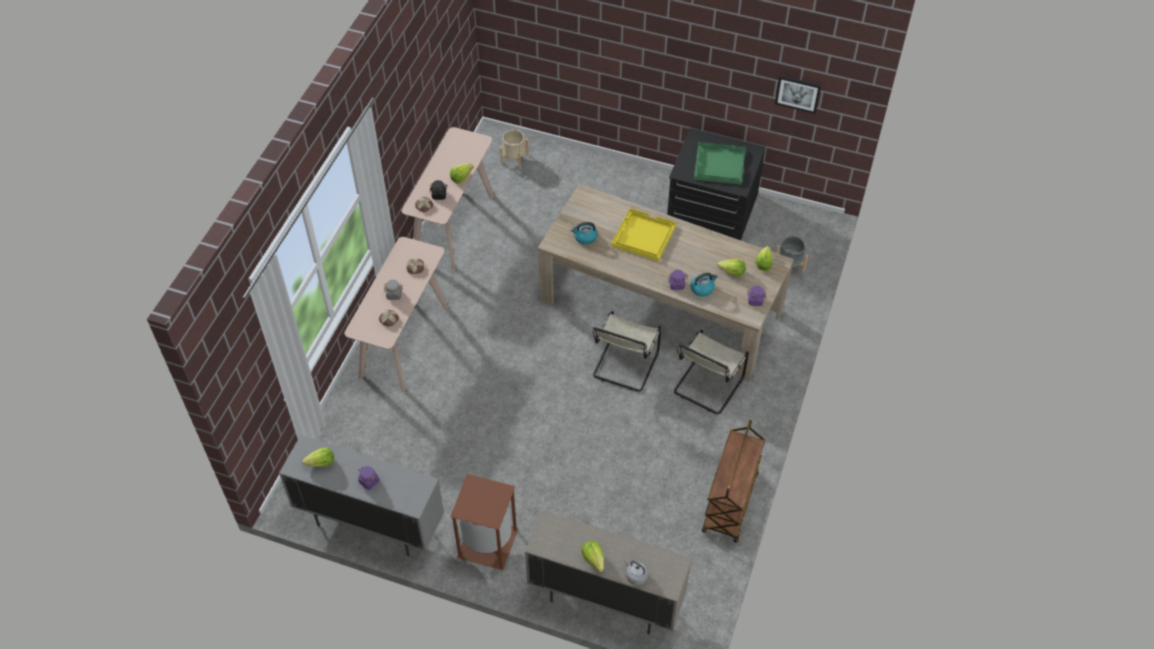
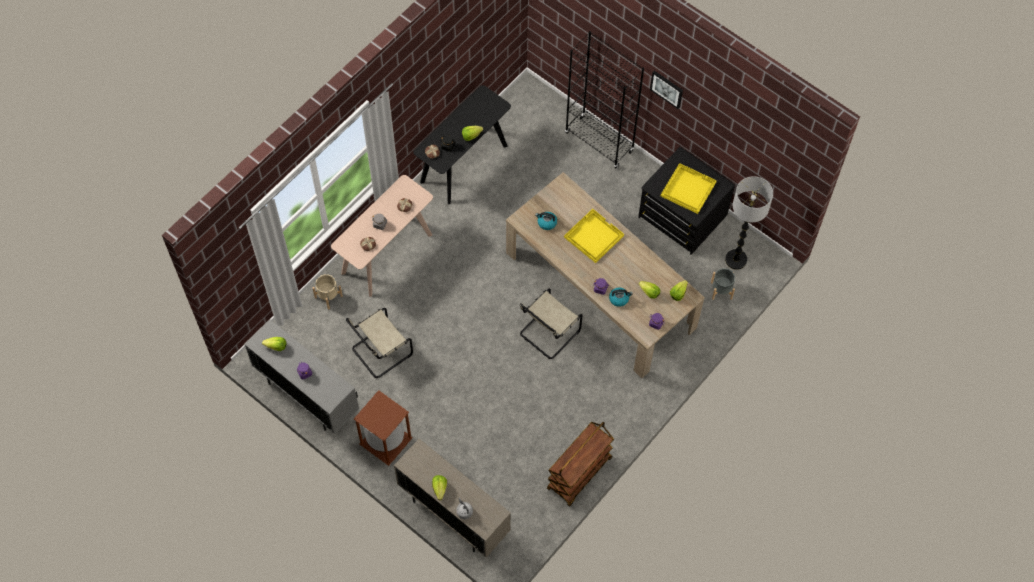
camera: 20 degrees right, 10 degrees up
beige console table [402,127,494,270] -> black console table [413,85,511,204]
beige planter [500,130,529,170] -> beige planter moved to [312,274,343,309]
beige chair [674,330,749,414] -> beige chair moved to [346,308,413,378]
green tray [694,142,746,185] -> yellow tray [661,163,717,214]
picture [775,75,821,114] -> picture moved to [650,71,683,109]
none -> black bookcase [565,31,644,169]
none -> floor lamp [725,176,773,270]

